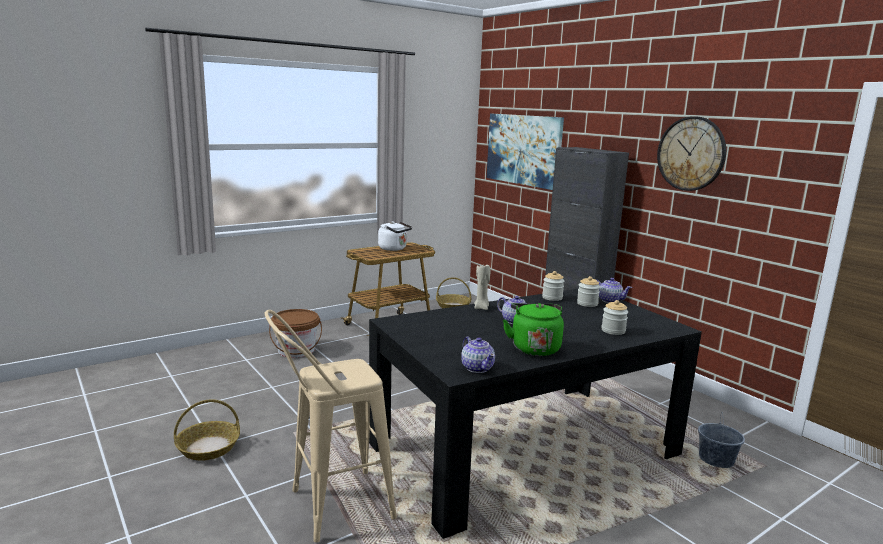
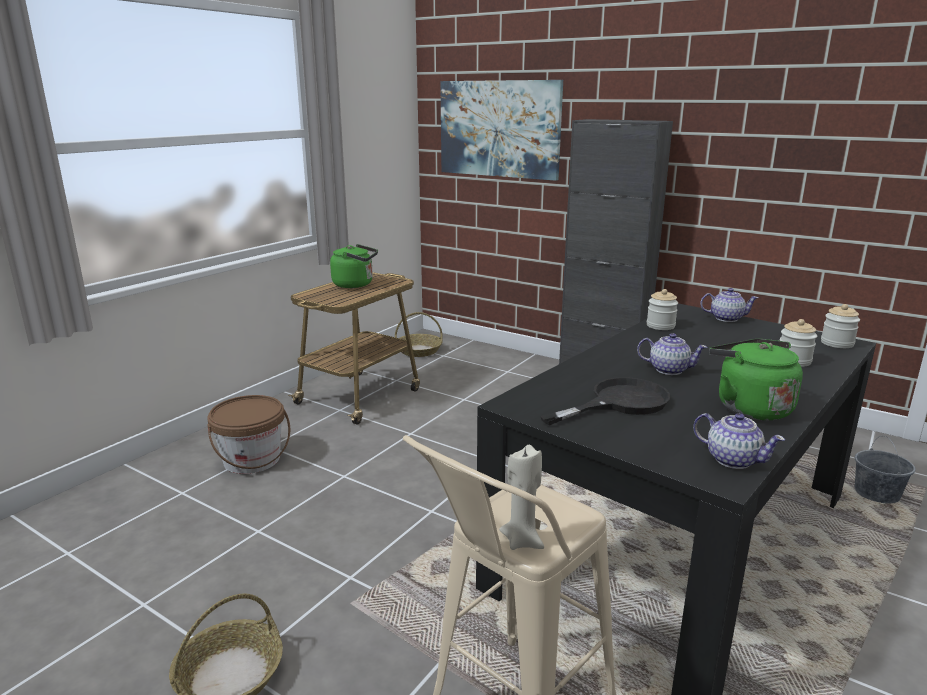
camera: 20 degrees left, 5 degrees up
white kettle [378,221,412,251] -> green kettle [330,244,378,288]
beige candle [474,265,490,310] -> beige candle moved to [499,445,544,550]
jar [577,276,600,307] -> jar moved to [821,304,860,348]
wall clock [657,116,726,191] -> none
none -> black frying pan [540,377,670,425]

